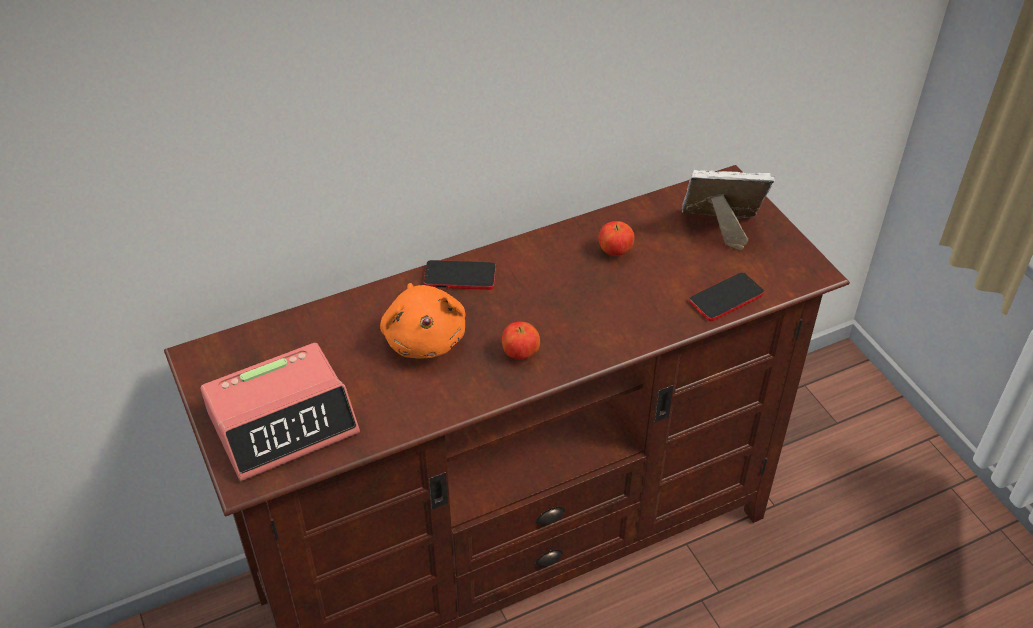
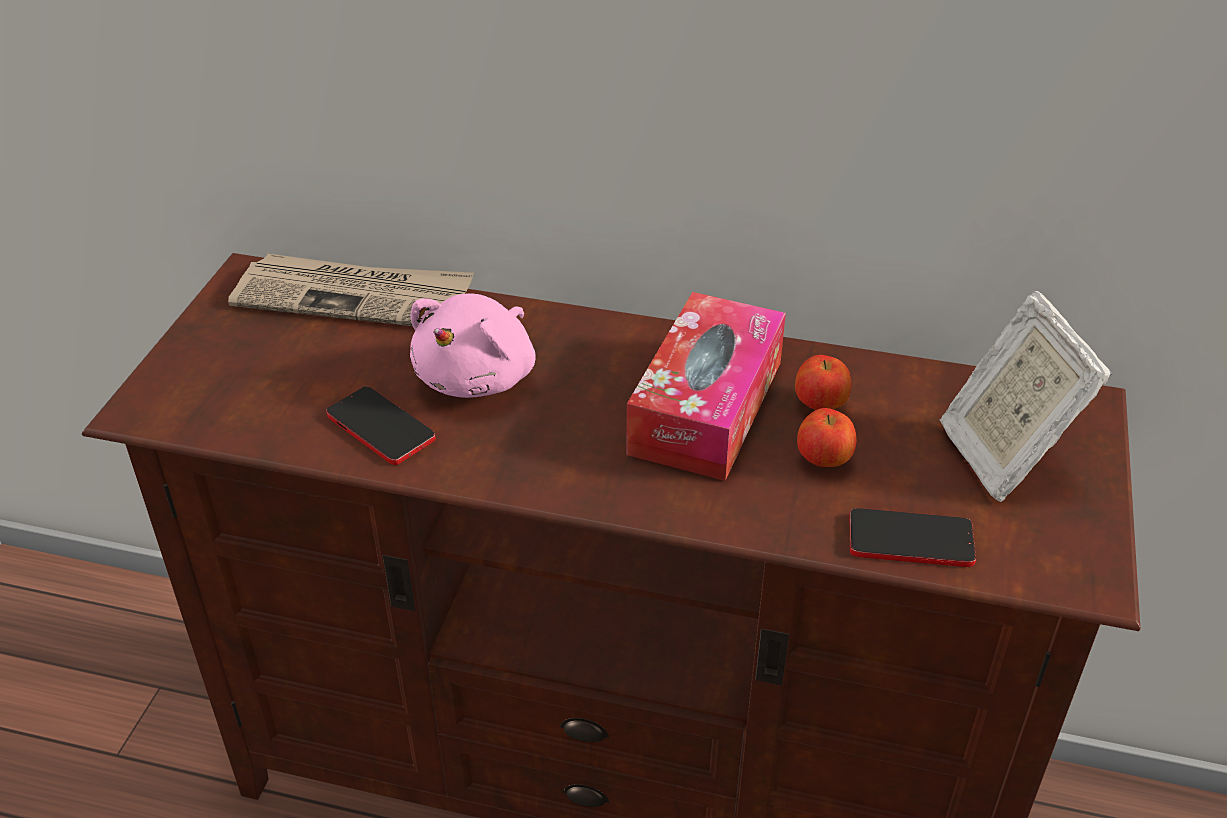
camera: 40 degrees right, 5 degrees down
alarm clock [201,343,360,481] -> none
orange plush toy [380,283,465,359] -> pink plush toy [410,294,536,398]
phone [424,260,496,290] -> phone moved to [326,386,435,465]
apple [502,322,540,360] -> apple moved to [797,408,856,467]
picture frame [682,170,775,251] -> picture frame turned 150 degrees counterclockwise [939,291,1112,502]
none -> newspaper [228,254,474,326]
none -> tissue box [626,292,786,481]

